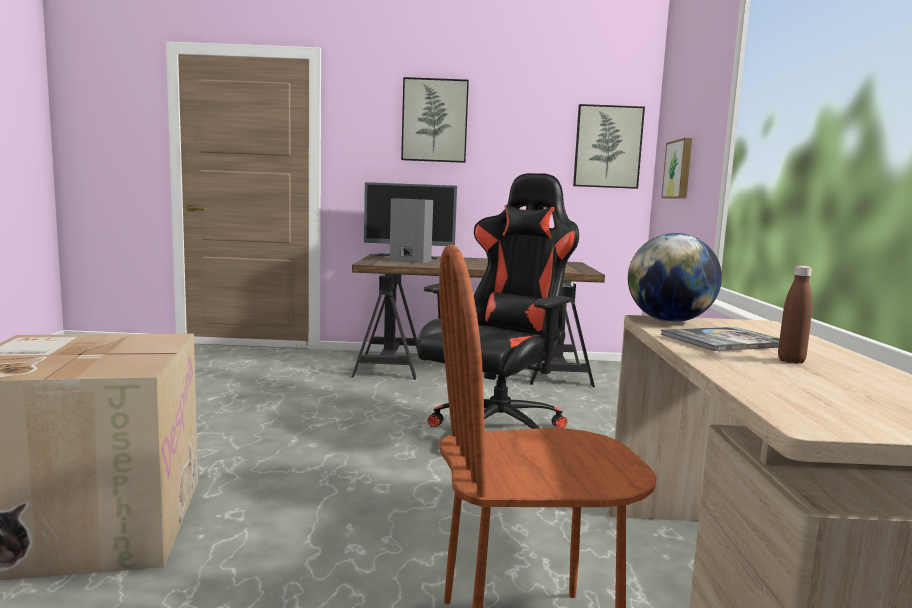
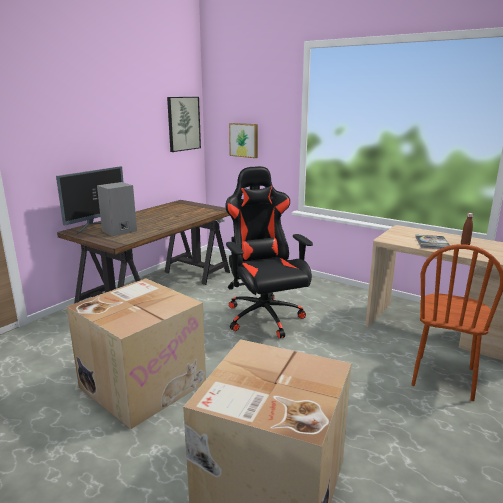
camera: 55 degrees left, 10 degrees up
picture [401,77,469,163] -> none
globe [628,233,722,322] -> none
none -> cardboard box [66,279,206,429]

